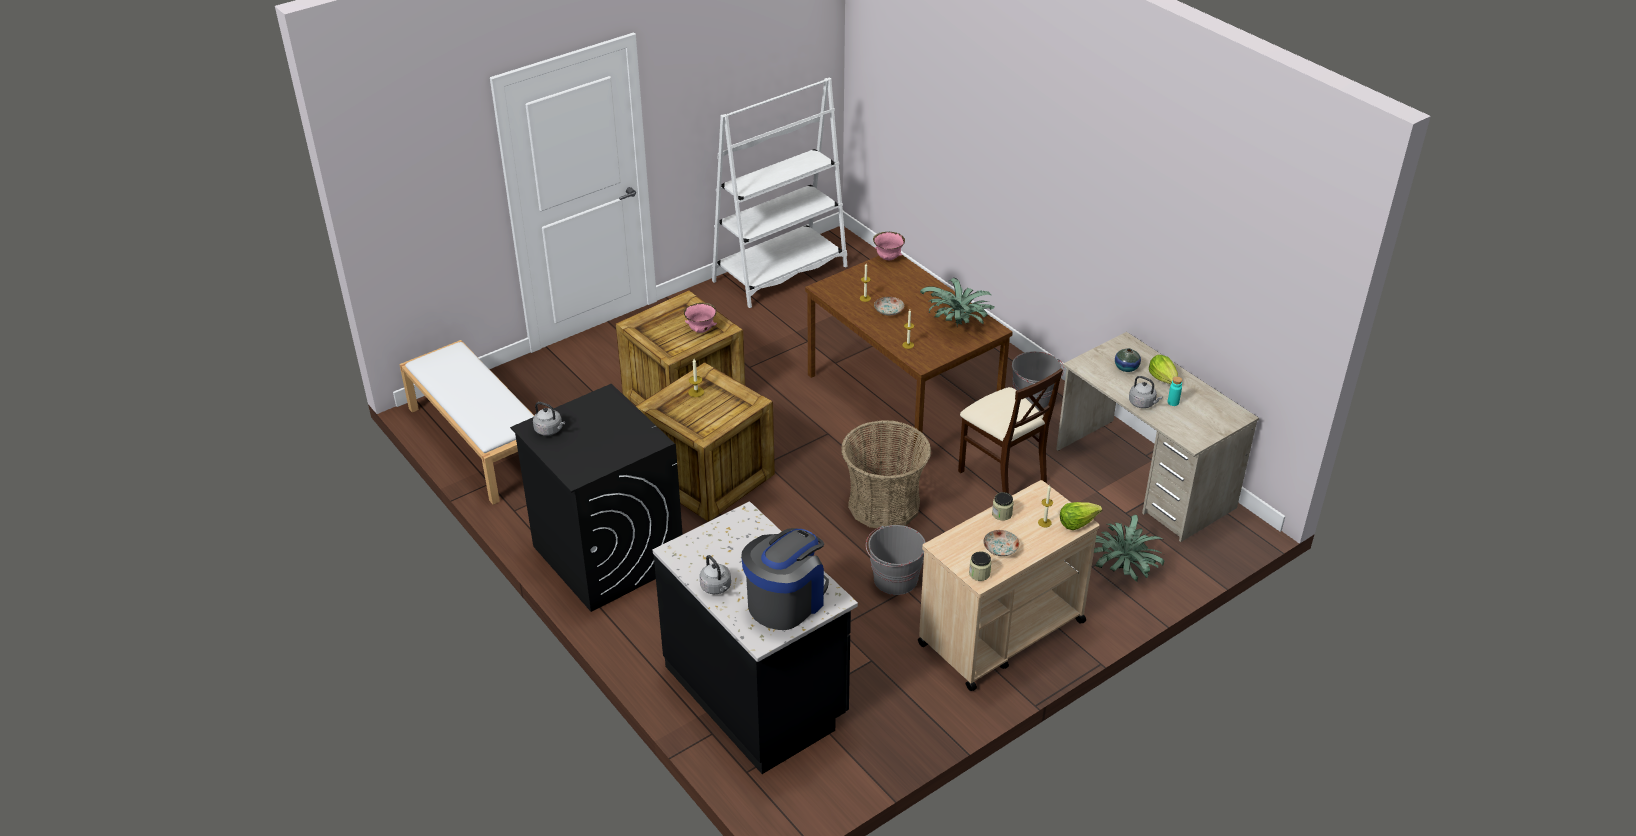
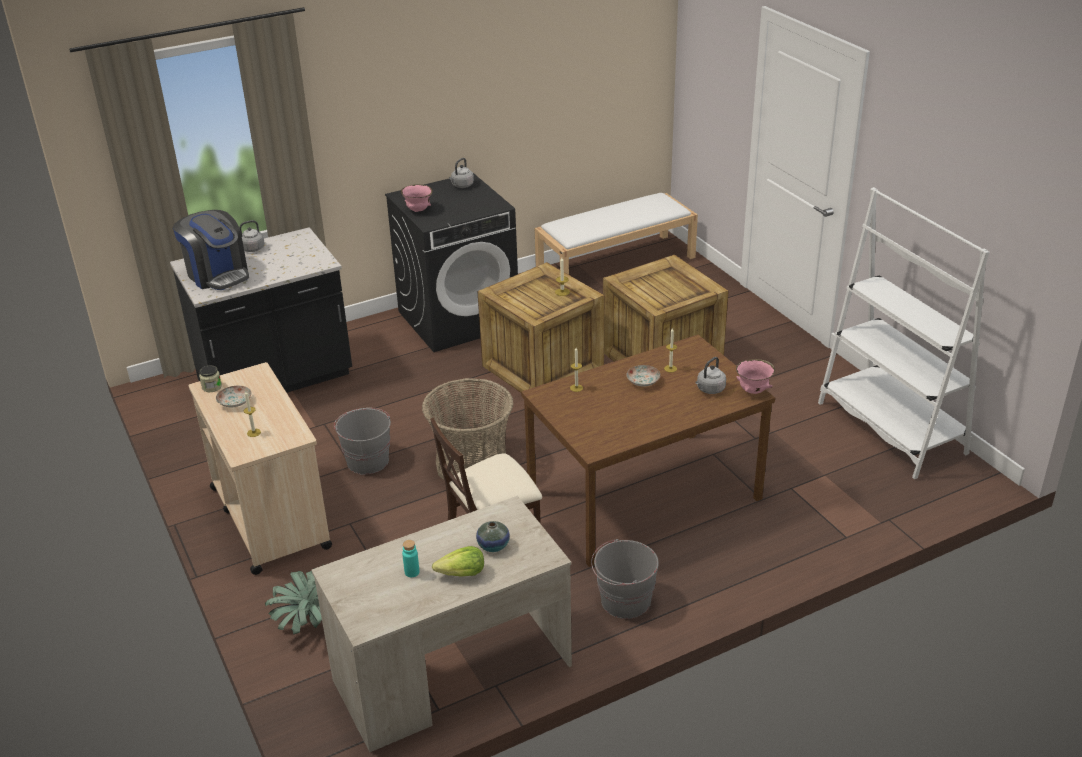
camera: 100 degrees right, 5 degrees down
pink bowl [684,303,717,333] -> pink bowl moved to [401,184,433,212]
potted plant [920,278,995,328] -> none
jar [992,492,1014,521] -> none
lettuce [1060,502,1102,530] -> none
grey kettle [1129,376,1163,408] -> grey kettle moved to [696,357,726,394]

